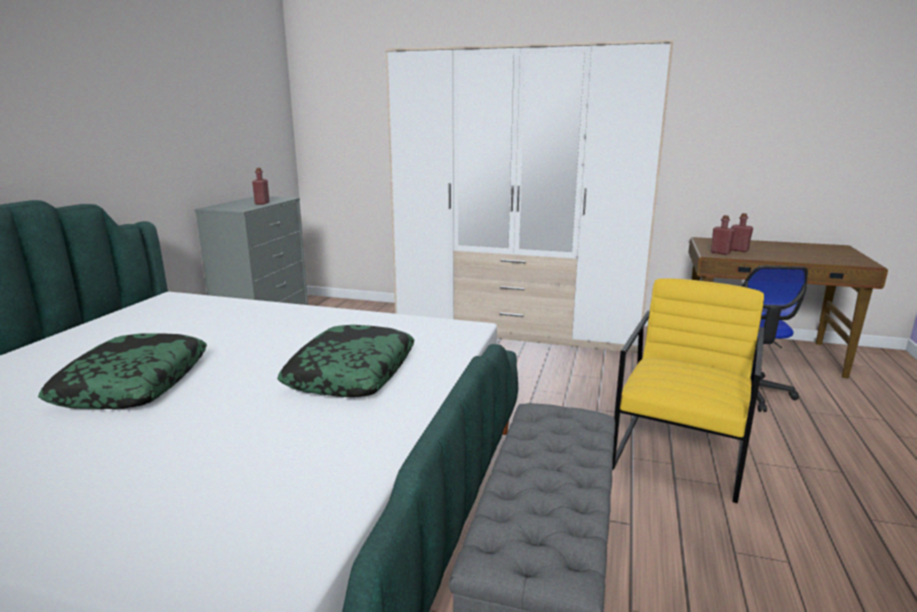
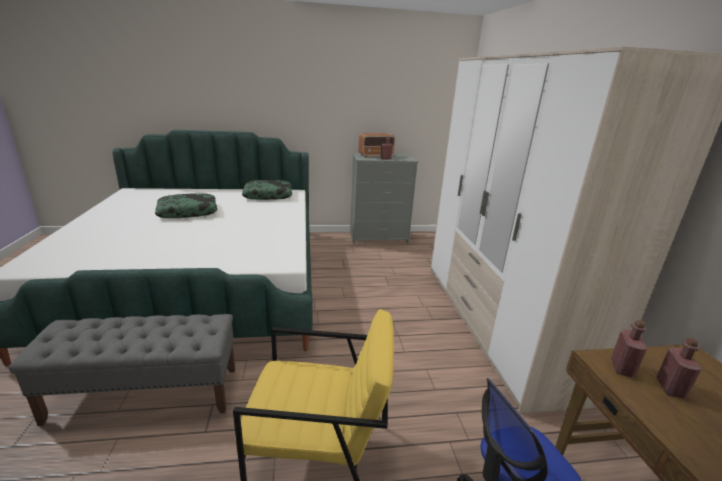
camera: 65 degrees right, 5 degrees up
pillow [277,325,415,397] -> pillow moved to [242,180,292,200]
none -> radio [358,133,395,157]

